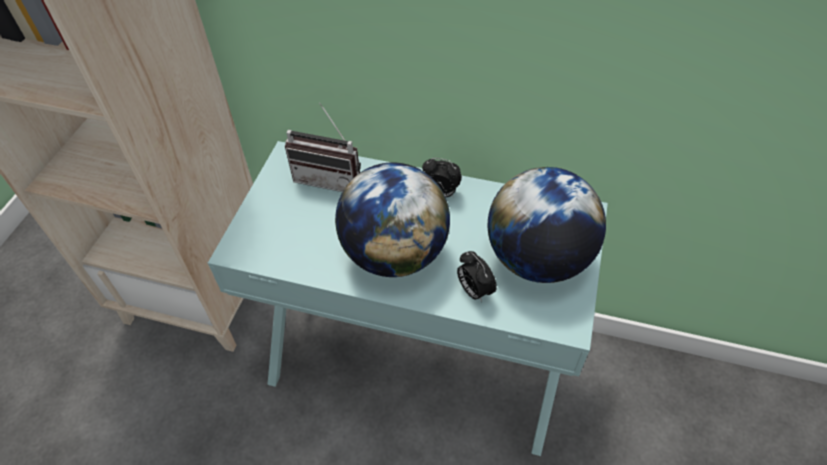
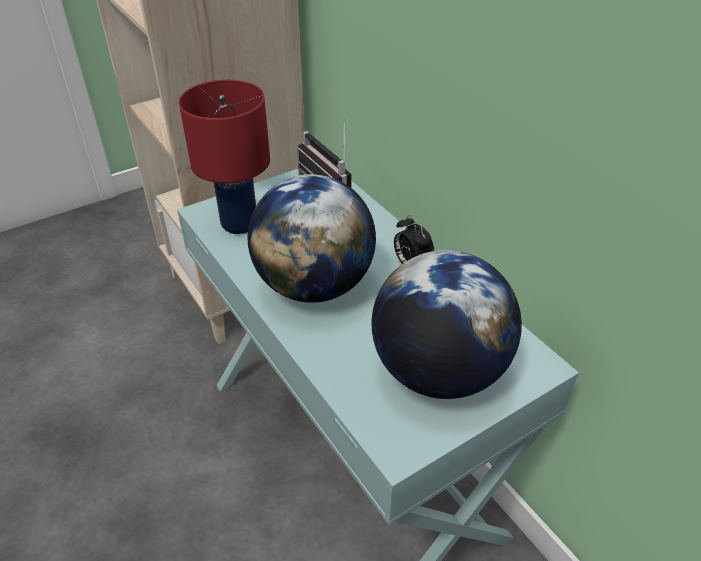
camera: 40 degrees right, 10 degrees down
alarm clock [457,251,497,302] -> none
none -> red table lamp [179,80,270,234]

